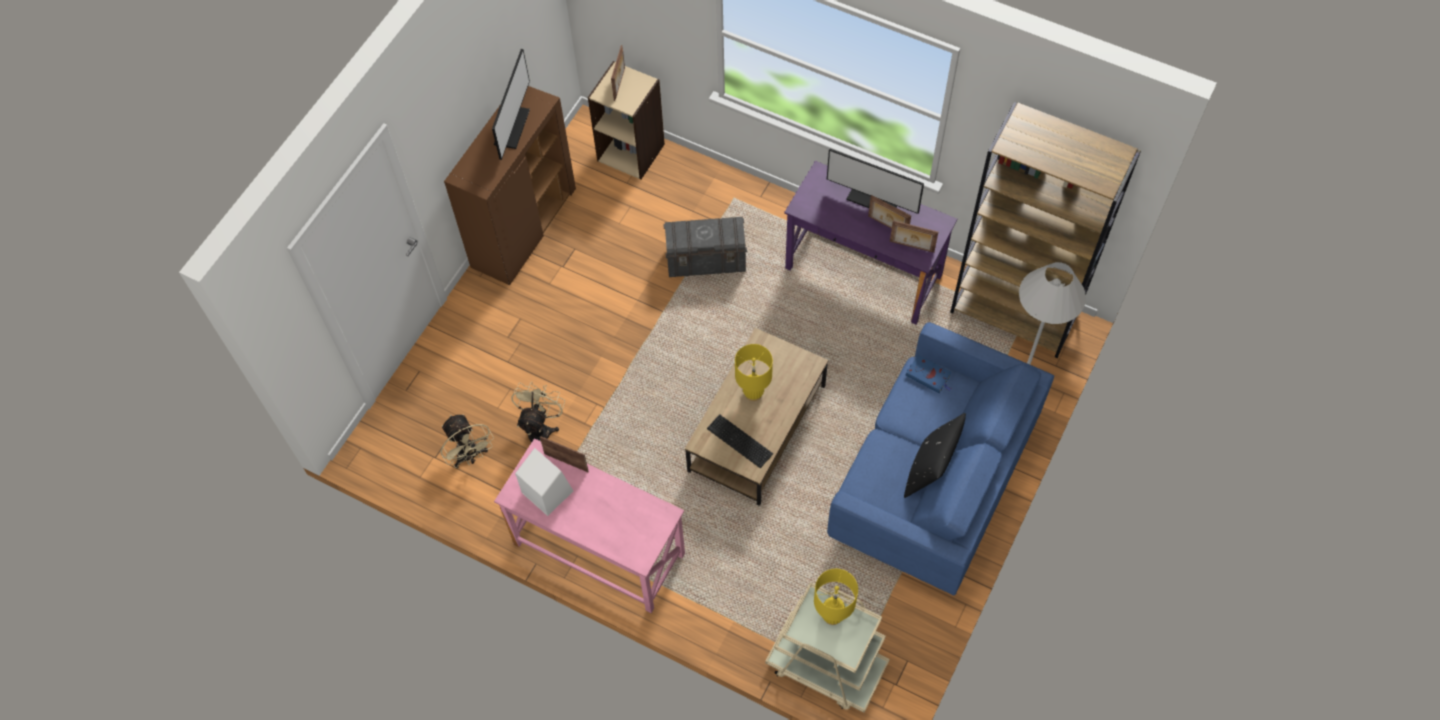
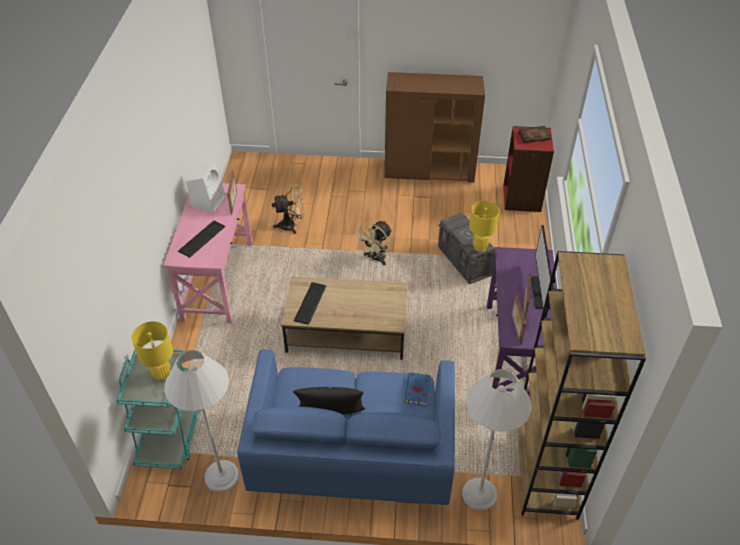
camera: 65 degrees right, 15 degrees down
beige fan [440,414,494,468] -> beige fan moved to [354,221,392,265]
monitor [492,49,530,160] -> none
beige bookcase [588,61,665,180] -> red bookcase [503,126,554,212]
picture frame [611,45,625,101] -> book [518,126,551,143]
yellow table lamp [735,344,773,401] -> yellow table lamp moved to [469,201,499,252]
beige cart [765,582,890,713] -> turquoise cart [116,349,202,469]
none -> white floor lamp [164,350,239,492]
none -> keyboard [178,221,225,258]

